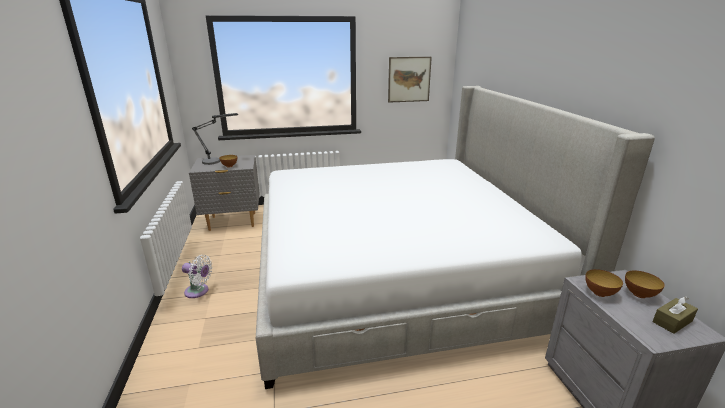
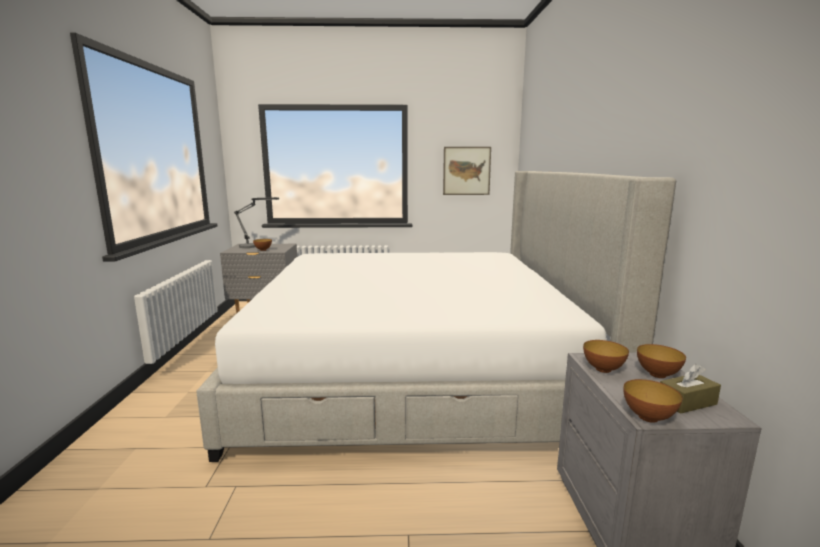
camera: 10 degrees right, 10 degrees down
white fan [182,255,212,298] -> none
none -> bowl [623,379,682,423]

